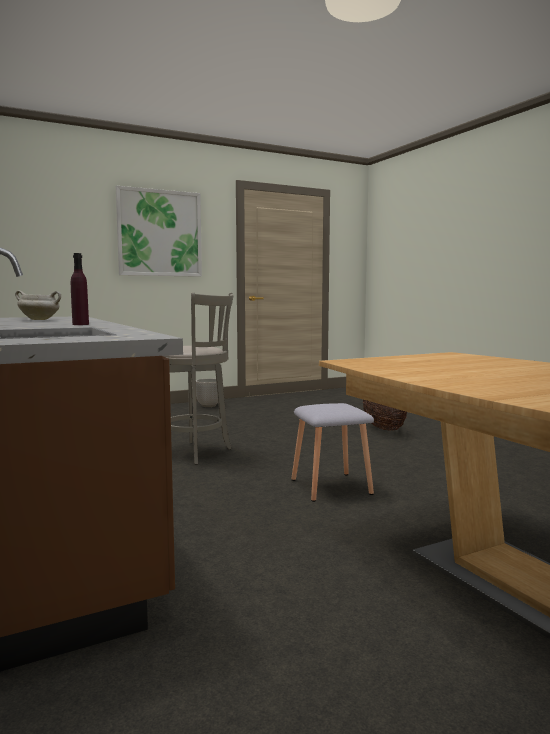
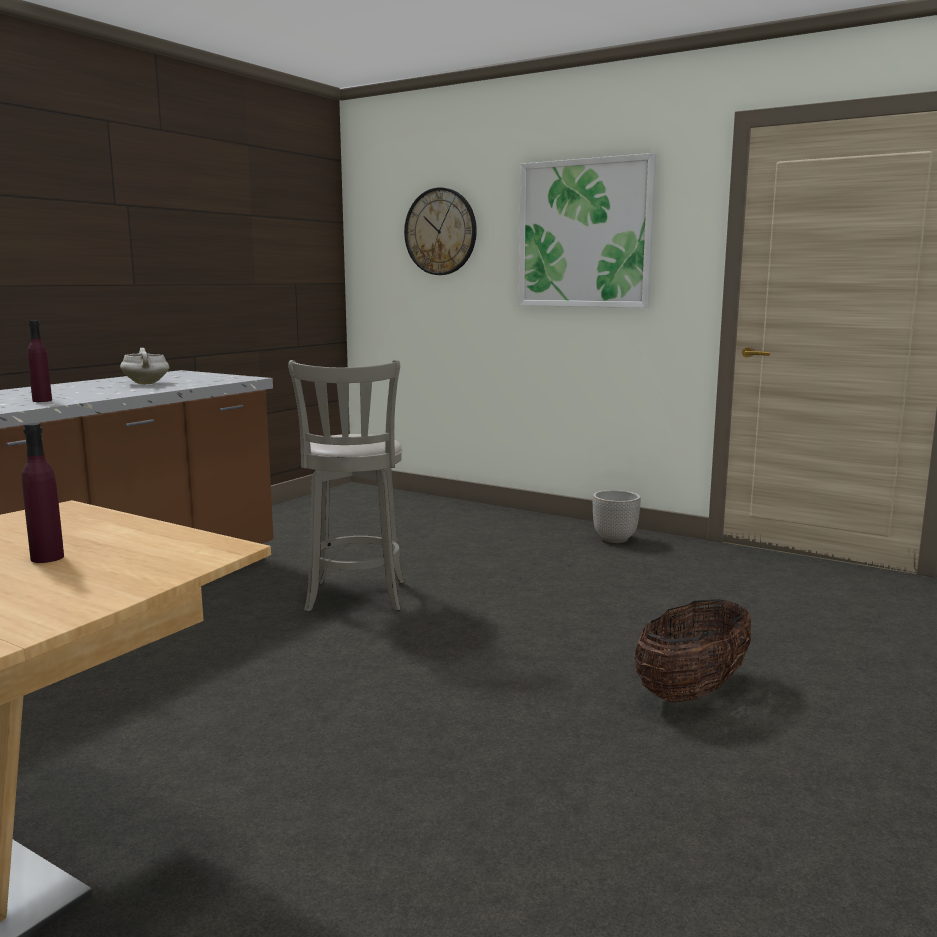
camera: 60 degrees right, 5 degrees up
grey stool [291,403,374,502] -> none
none -> purple bottle [22,423,64,563]
none -> wall clock [404,187,477,275]

